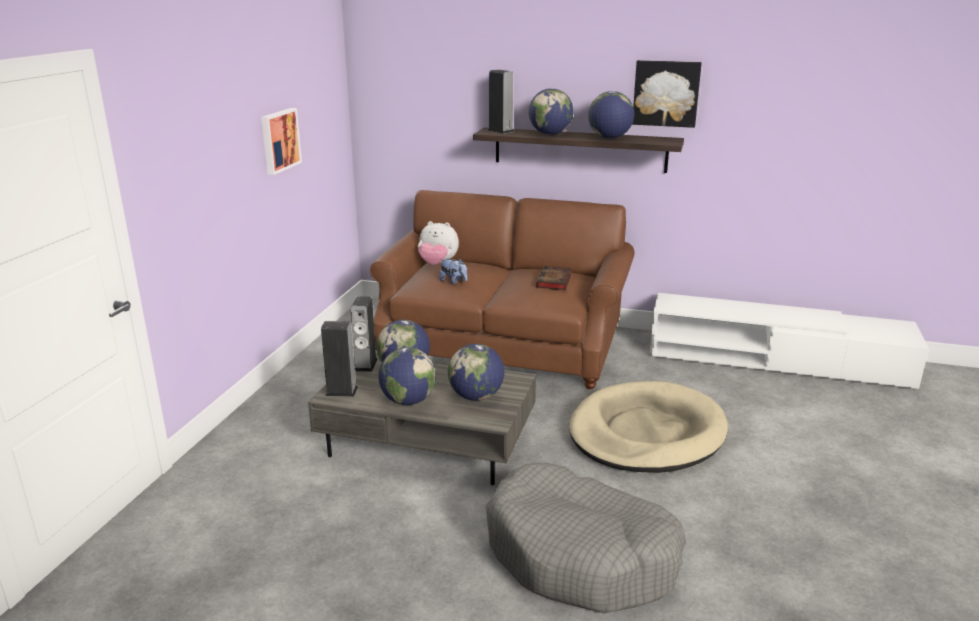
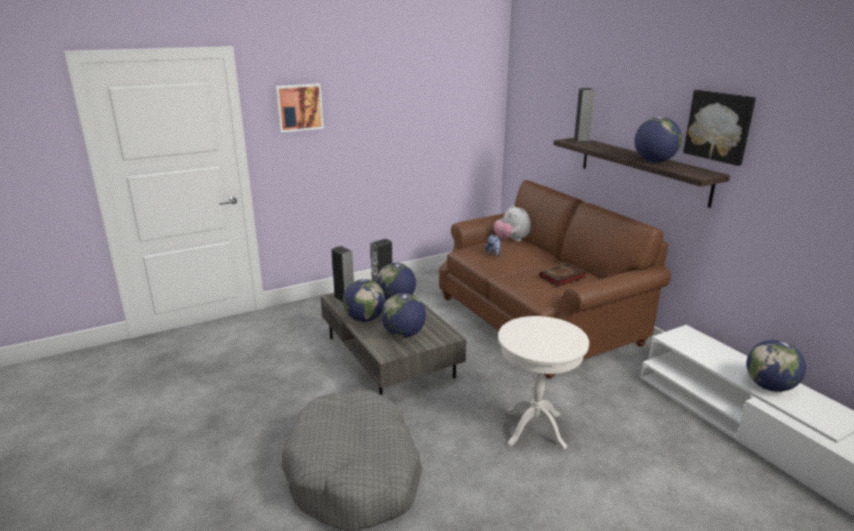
camera: 45 degrees right, 0 degrees up
picture [261,108,302,175] -> picture moved to [275,83,324,133]
globe [529,88,573,135] -> globe moved to [747,340,806,392]
beige dog bed [569,381,728,473] -> white side table [498,316,589,450]

